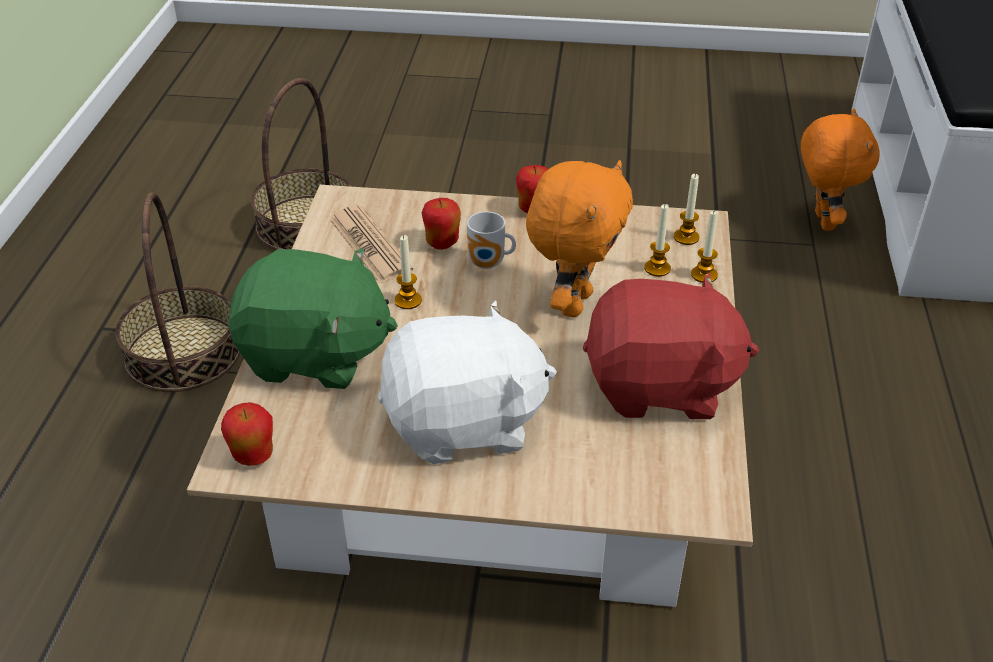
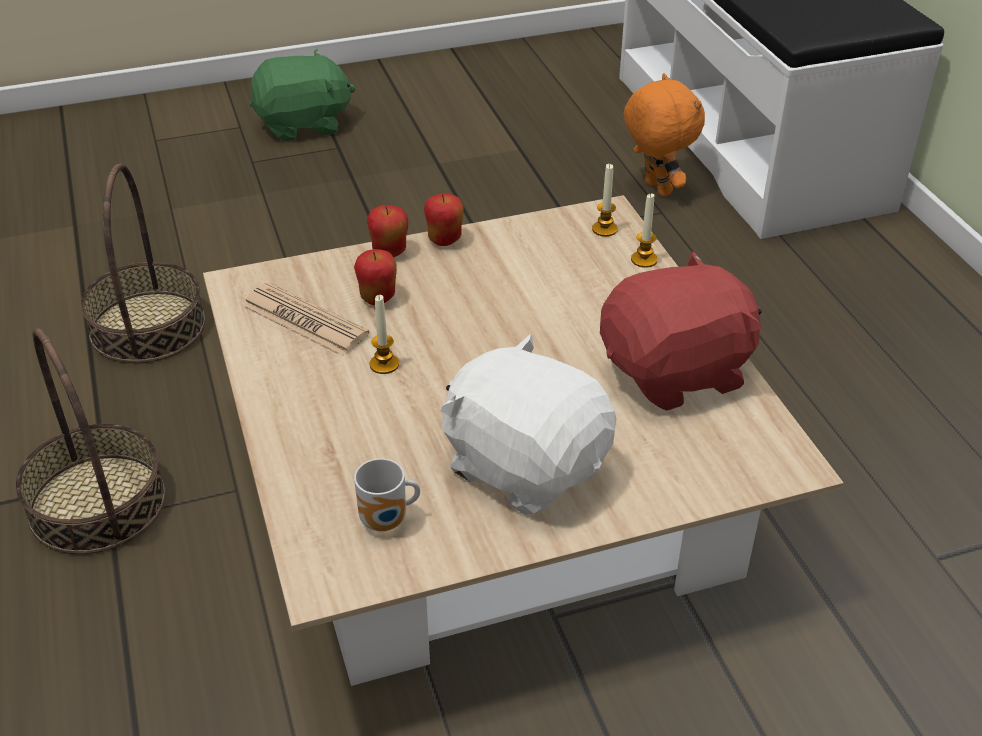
camera: 25 degrees left, 0 degrees up
apple [221,402,273,466] -> apple moved to [367,205,408,257]
green plush toy [229,248,398,389] -> green plush toy moved to [250,49,356,141]
white plush toy [378,301,557,464] -> white plush toy turned 105 degrees counterclockwise [440,334,616,515]
mug [467,212,516,269] -> mug moved to [354,458,420,531]
orange plush toy [526,160,633,318] -> none
candle [644,204,671,277] -> none

